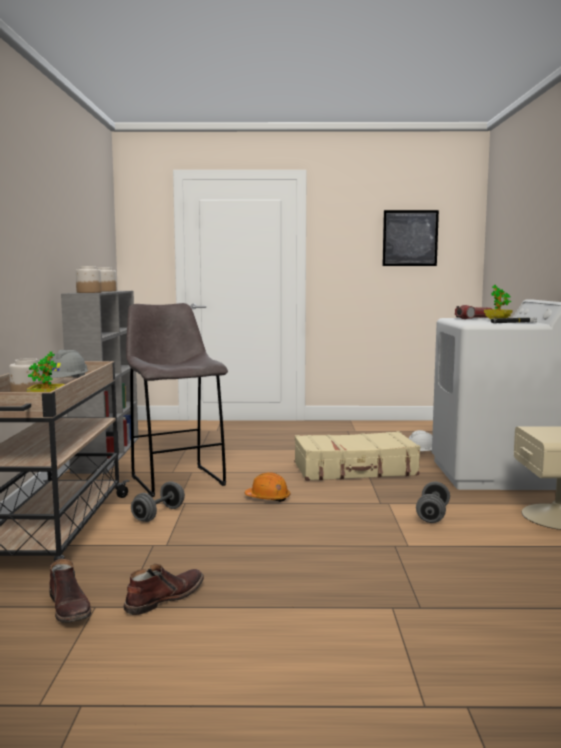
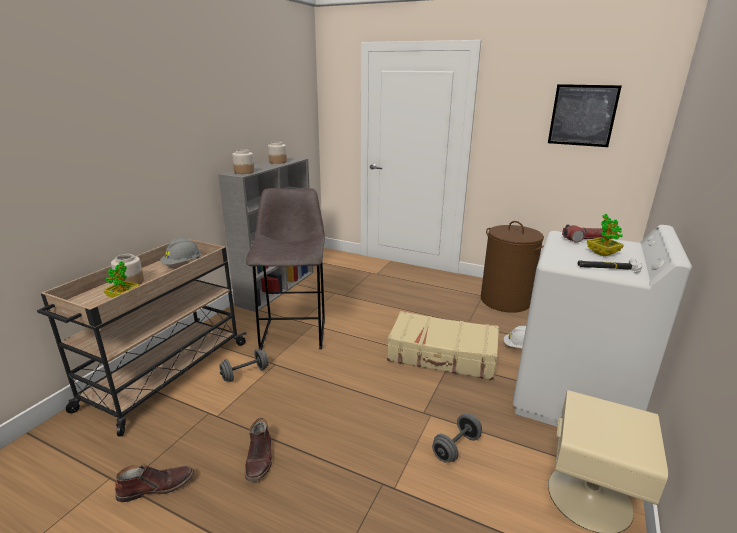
camera: 25 degrees right, 15 degrees up
brown boot [49,559,91,623] -> brown boot moved to [245,418,272,481]
orange hard hat [245,472,290,502] -> none
none -> brown laundry basket [481,221,544,313]

